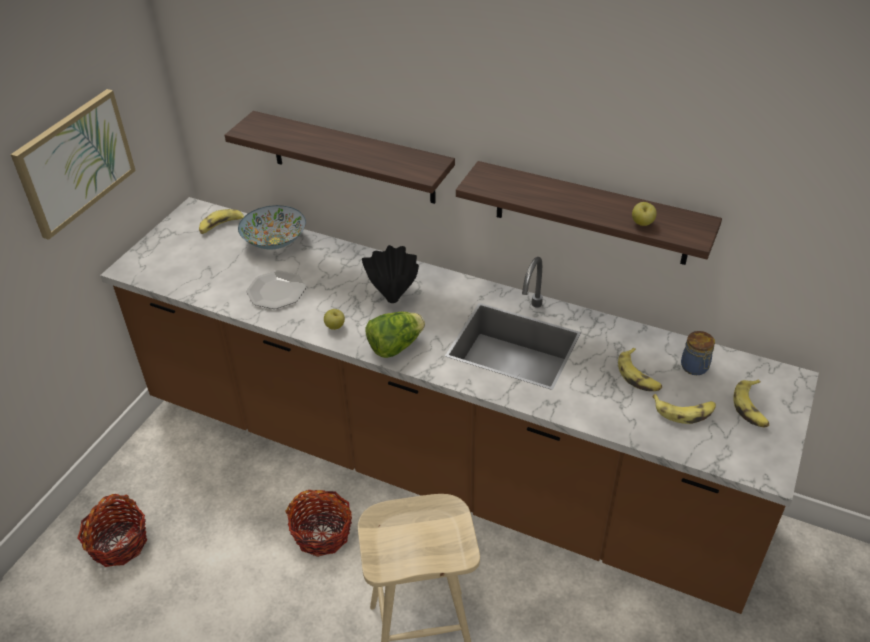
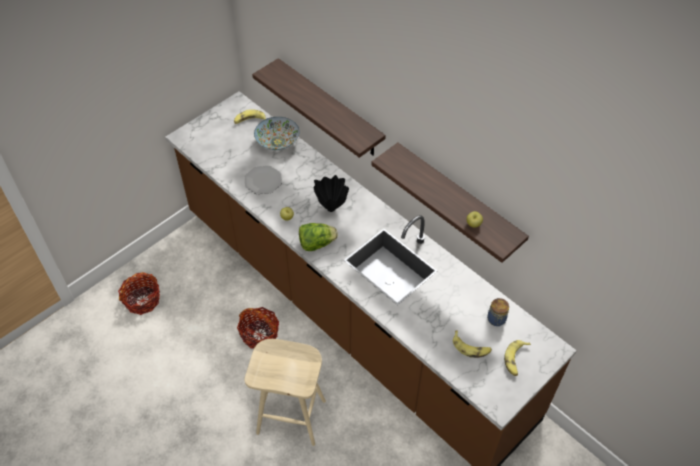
camera: 20 degrees right, 10 degrees up
picture [10,89,136,240] -> none
banana [618,348,662,391] -> none

